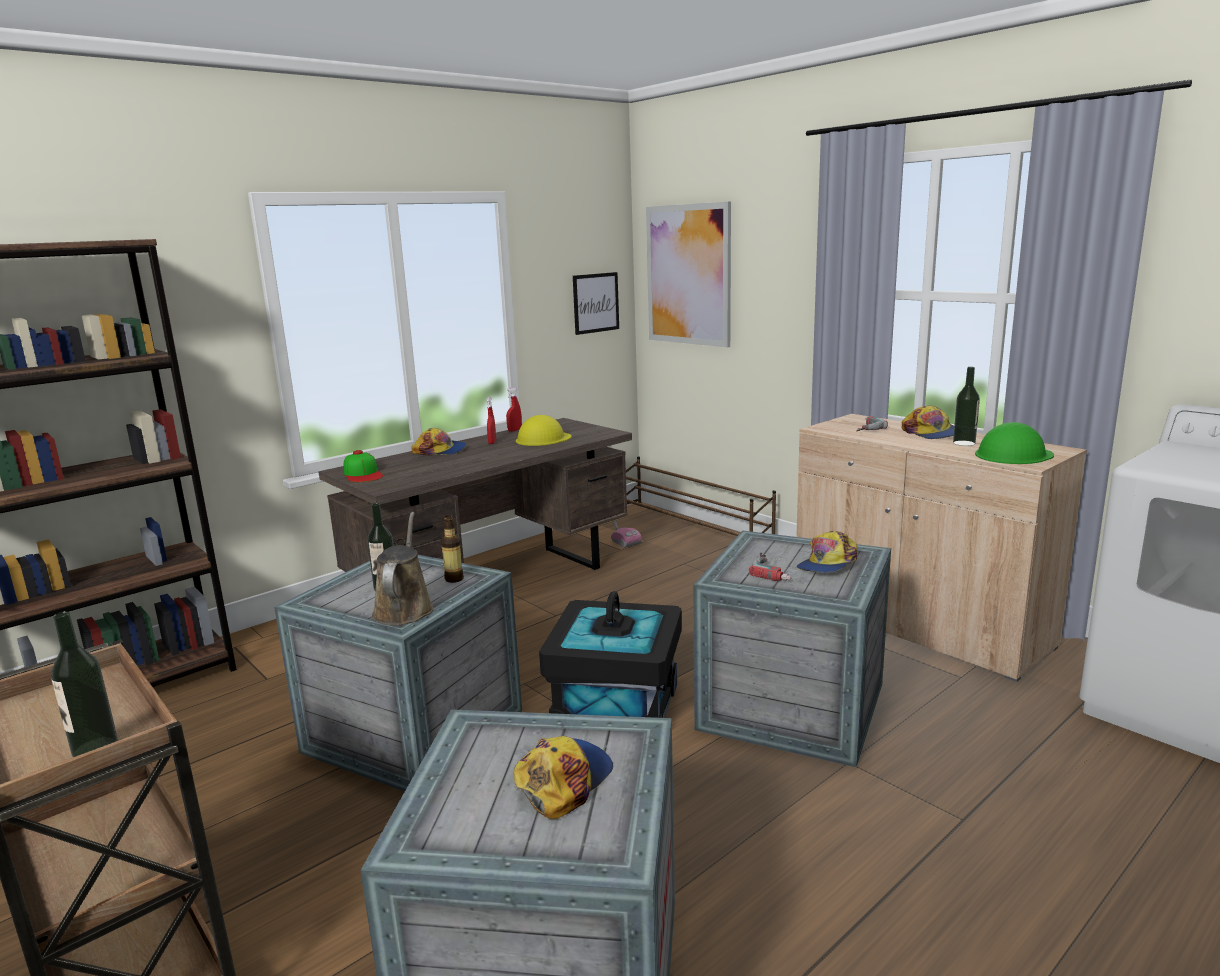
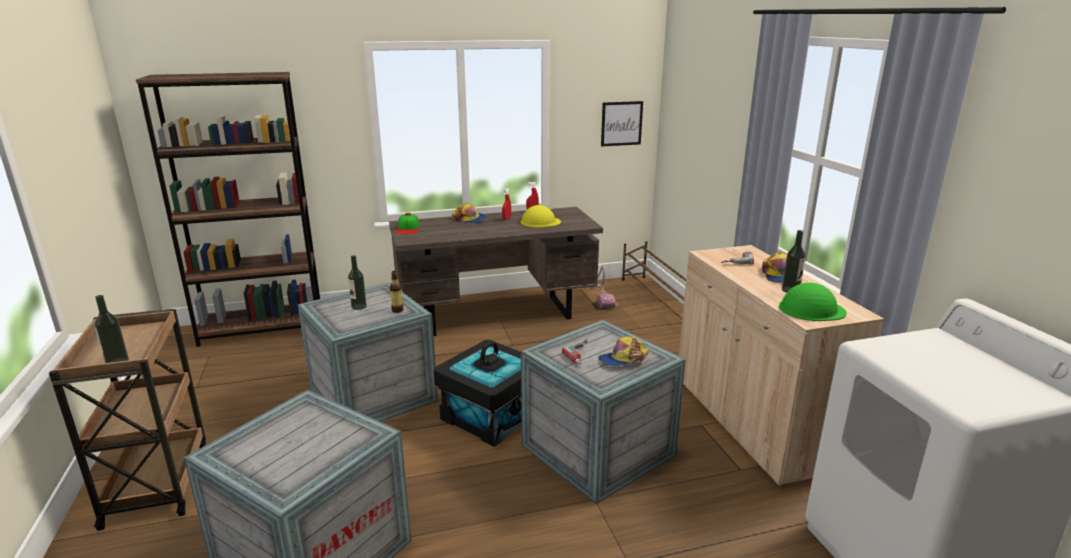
camera: 25 degrees right, 5 degrees up
brown watering can [372,512,434,625] -> none
cap [513,736,613,819] -> none
picture [646,202,731,348] -> none

